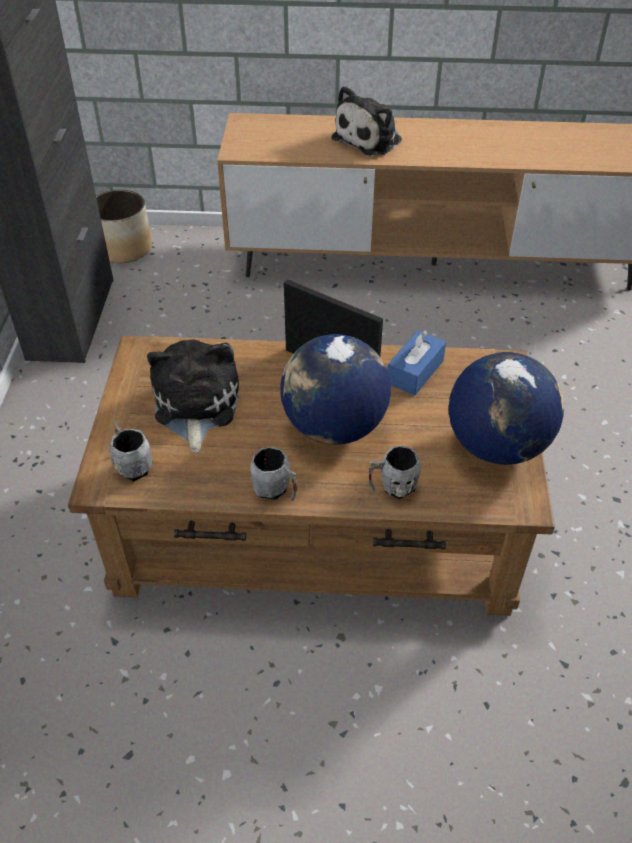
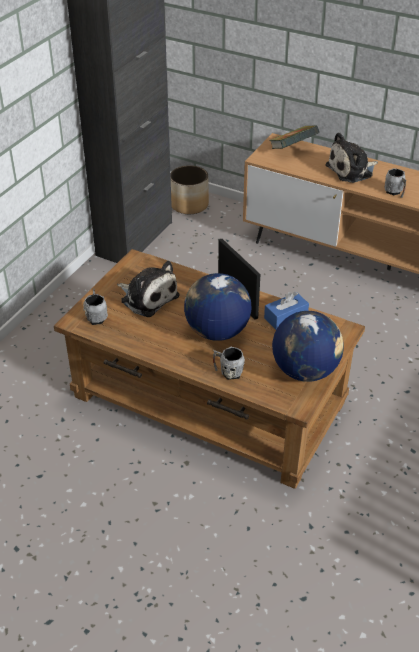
camera: 25 degrees right, 5 degrees down
plush toy [147,339,239,453] -> plush toy turned 105 degrees clockwise [117,261,180,317]
grey mug [250,447,297,501] -> grey mug moved to [384,168,406,198]
none -> book [269,126,319,149]

